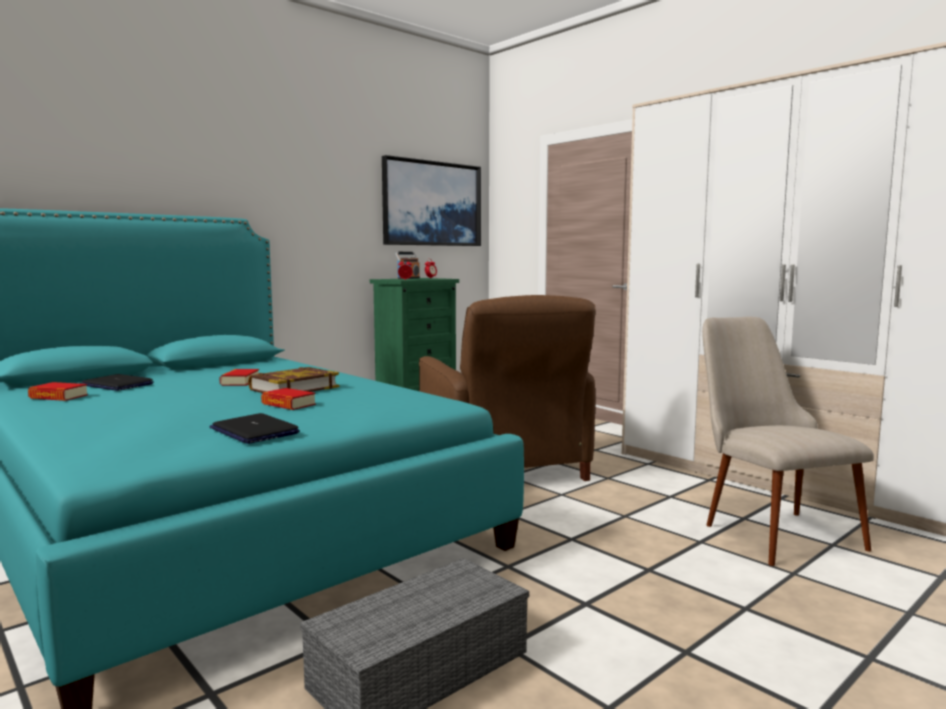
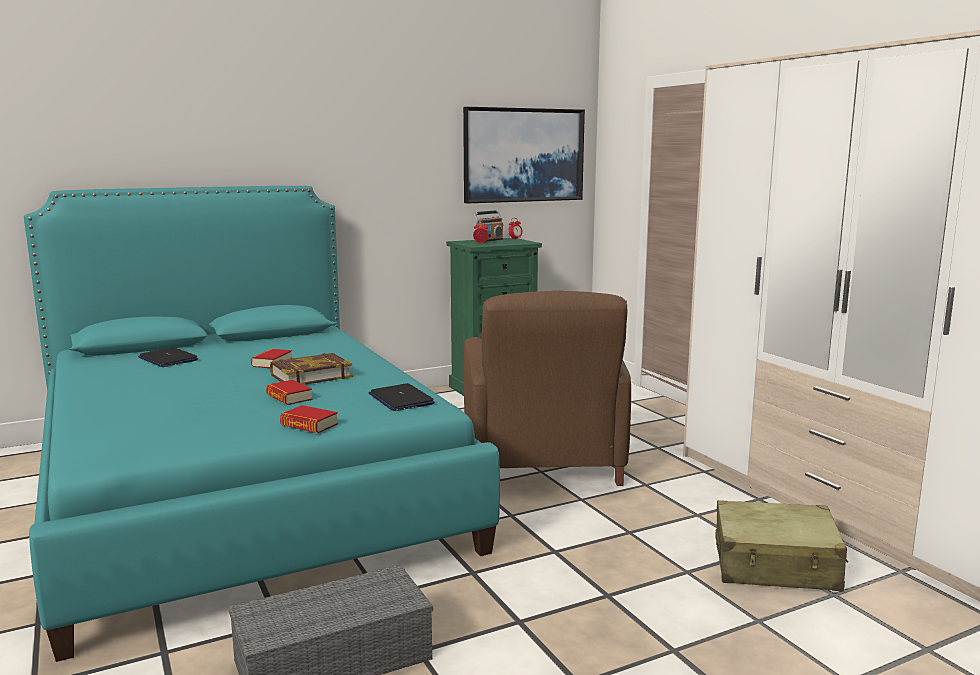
camera: 15 degrees right, 5 degrees up
book [28,382,88,401] -> book moved to [280,405,338,433]
laptop [210,413,300,444] -> laptop moved to [369,383,435,411]
beige chair [702,317,874,566] -> beige suitcase [715,500,848,591]

